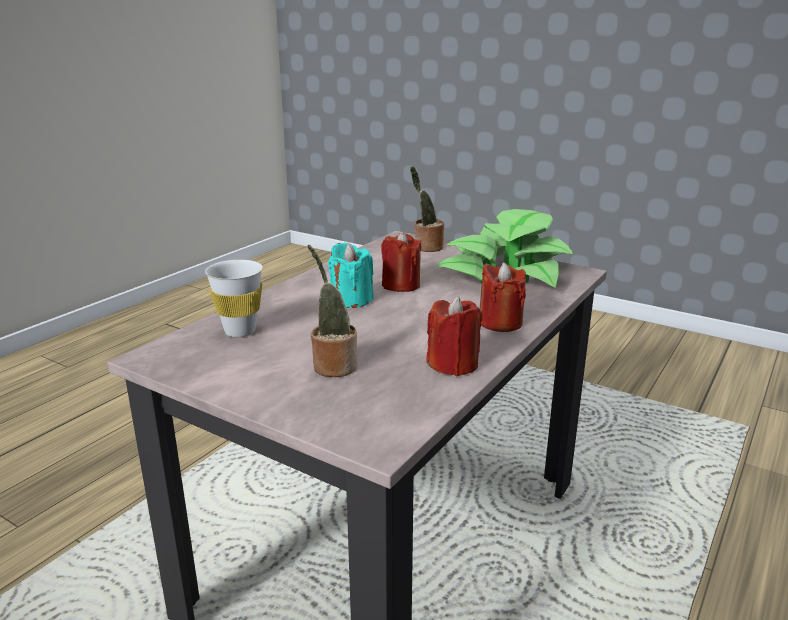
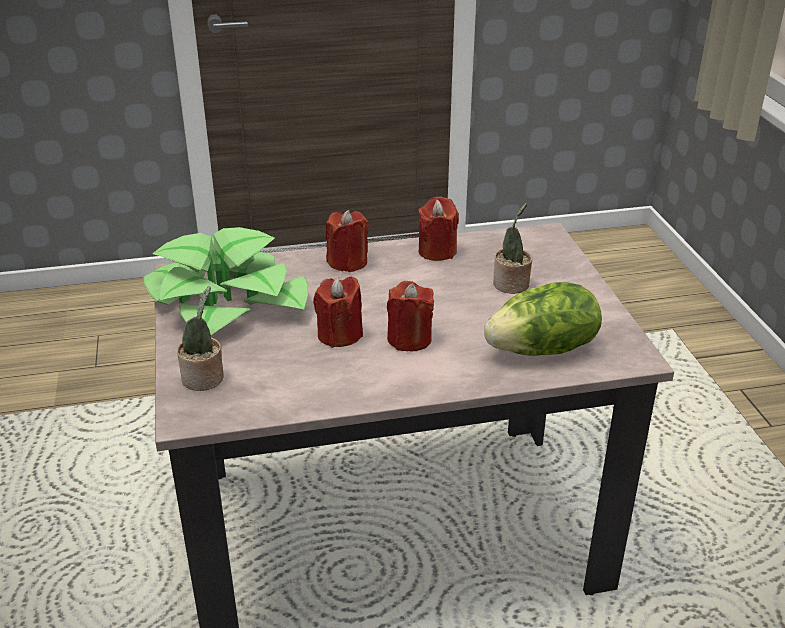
camera: 135 degrees left, 10 degrees up
white cup [205,260,263,337] -> lettuce [484,282,602,356]
turquoise candle [328,243,374,308] -> red candle [387,281,434,352]

